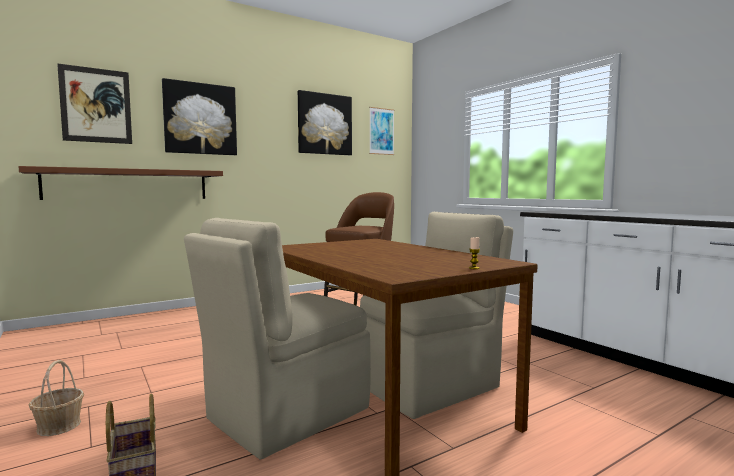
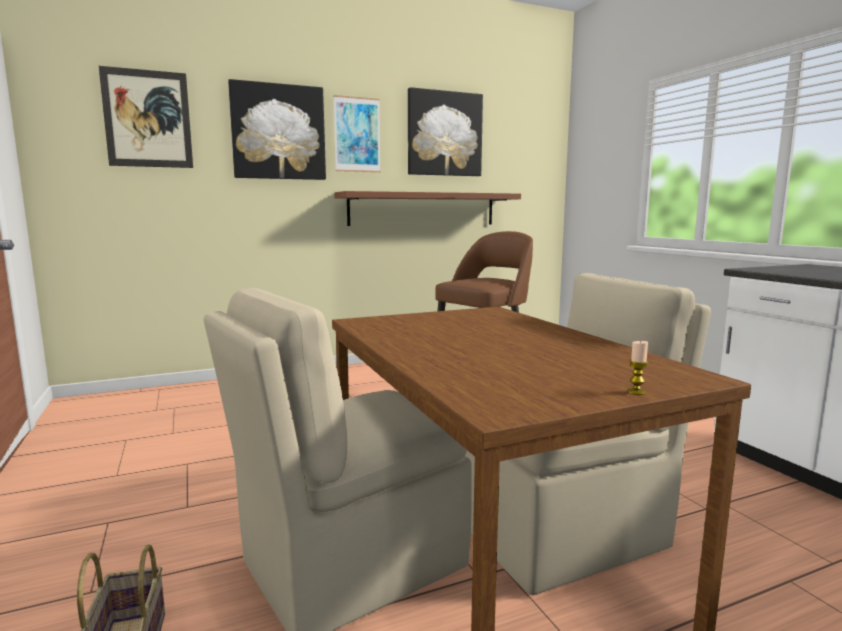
camera: 10 degrees right, 5 degrees up
brown shelf [18,166,223,200] -> brown shelf moved to [334,191,521,226]
basket [29,360,84,436] -> none
picture [369,107,394,155] -> picture moved to [333,95,381,172]

